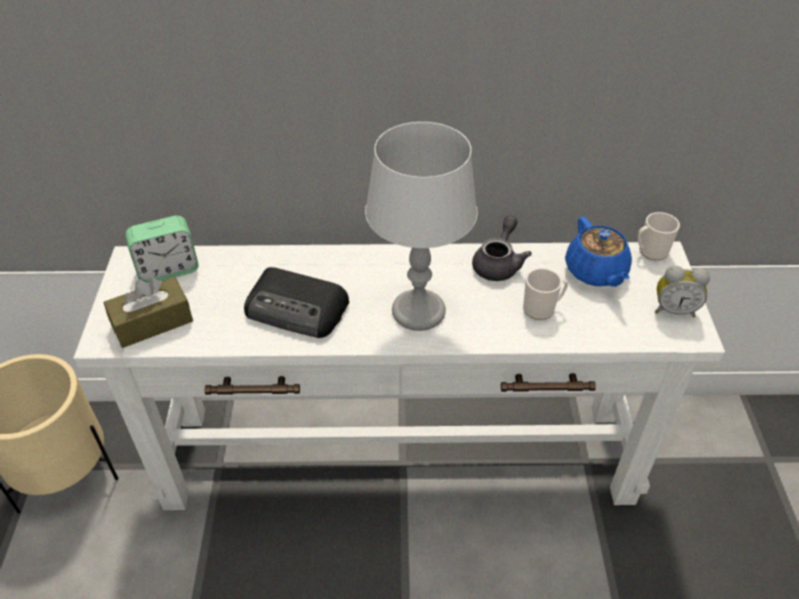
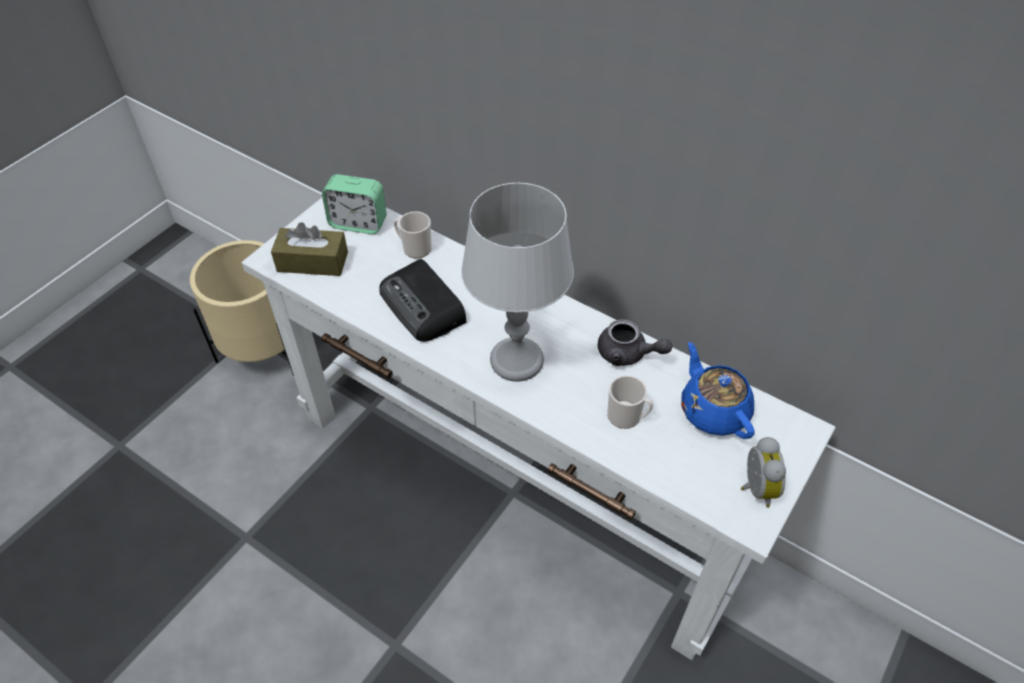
camera: 35 degrees right, 5 degrees up
grey teapot [472,215,532,281] -> grey teapot turned 60 degrees clockwise [598,319,672,366]
blue teapot [565,217,632,287] -> blue teapot turned 135 degrees clockwise [681,342,755,439]
mug [638,212,680,261] -> mug moved to [394,211,432,259]
alarm clock [655,266,710,317] -> alarm clock turned 135 degrees counterclockwise [741,437,786,508]

